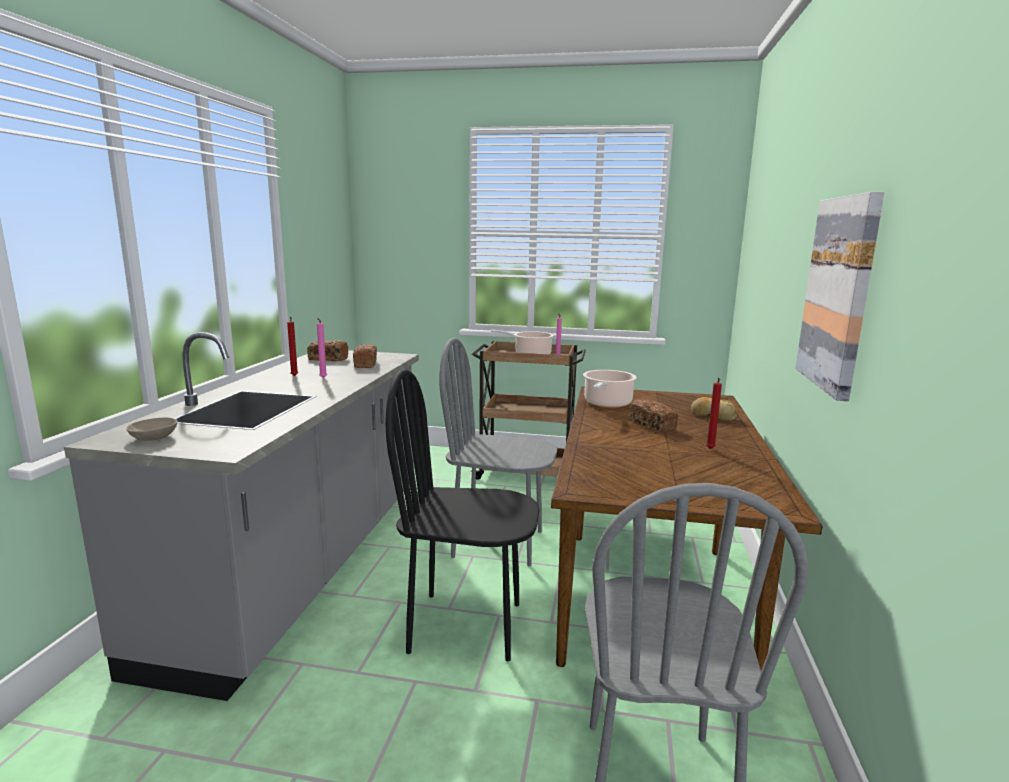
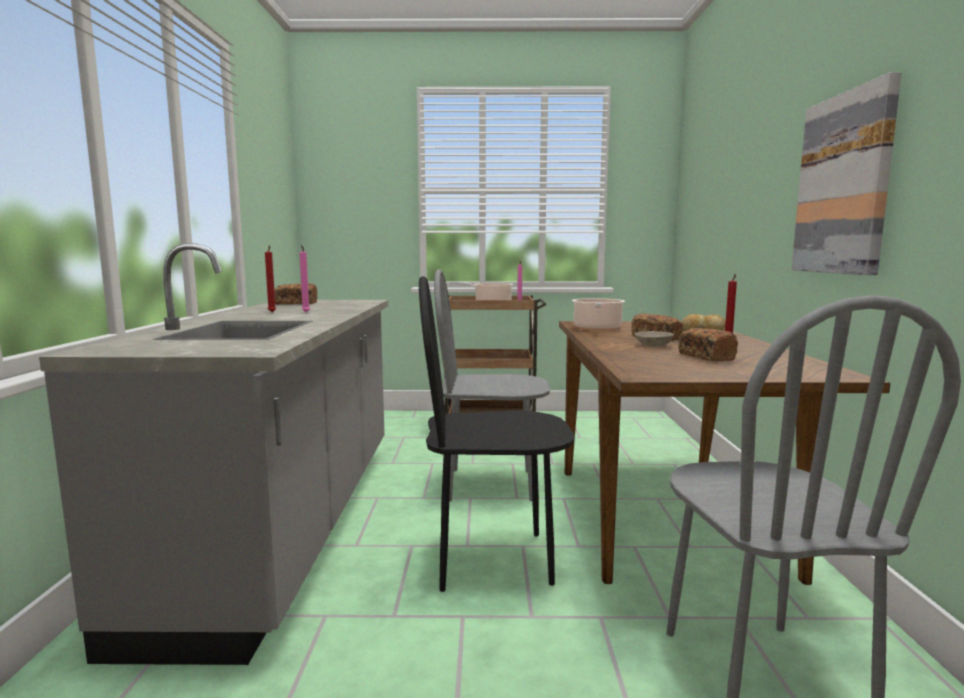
camera: 10 degrees left, 5 degrees down
beige bowl [126,418,178,441] -> beige bowl moved to [635,331,674,347]
bread [353,344,377,368] -> bread moved to [678,328,738,361]

